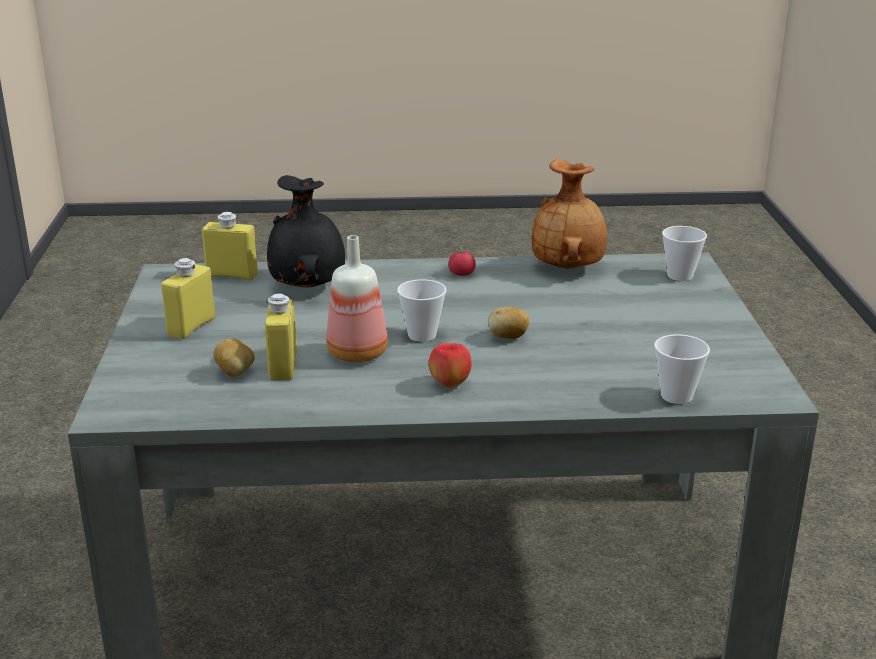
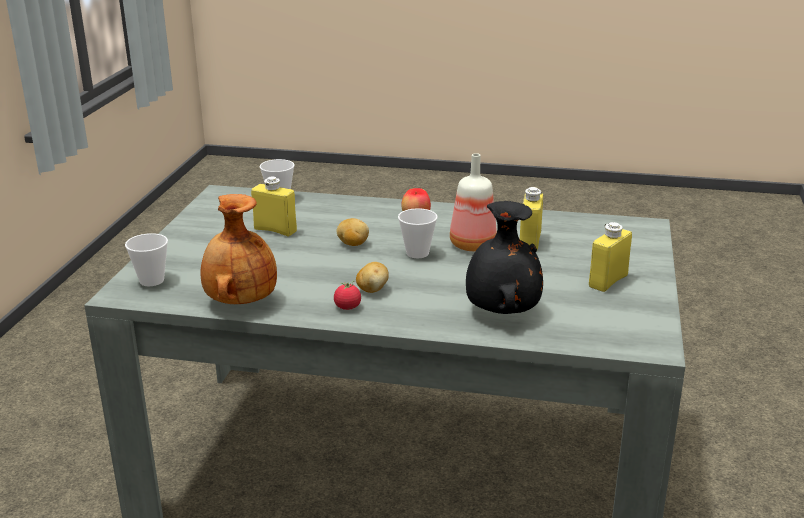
camera: 165 degrees left, 0 degrees up
yellow bottle [202,212,258,280] -> yellow bottle moved to [251,177,297,236]
potato [213,338,255,377] -> potato moved to [356,262,389,293]

